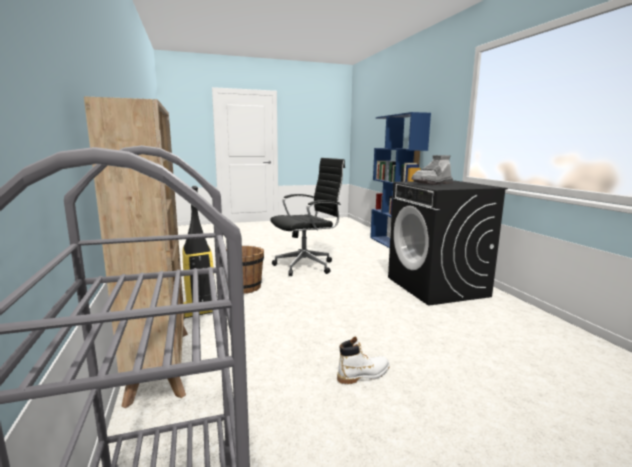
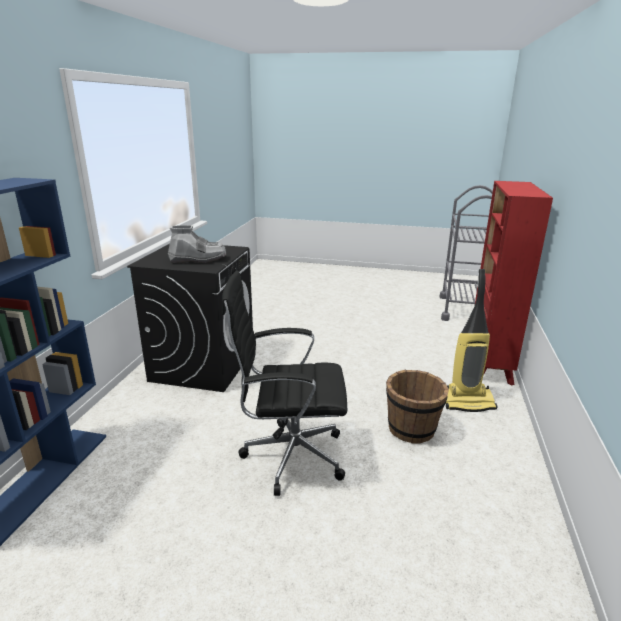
camera: 150 degrees left, 10 degrees up
beige bookcase [84,96,188,408] -> red bookcase [475,181,553,385]
white boot [337,337,389,384] -> none

